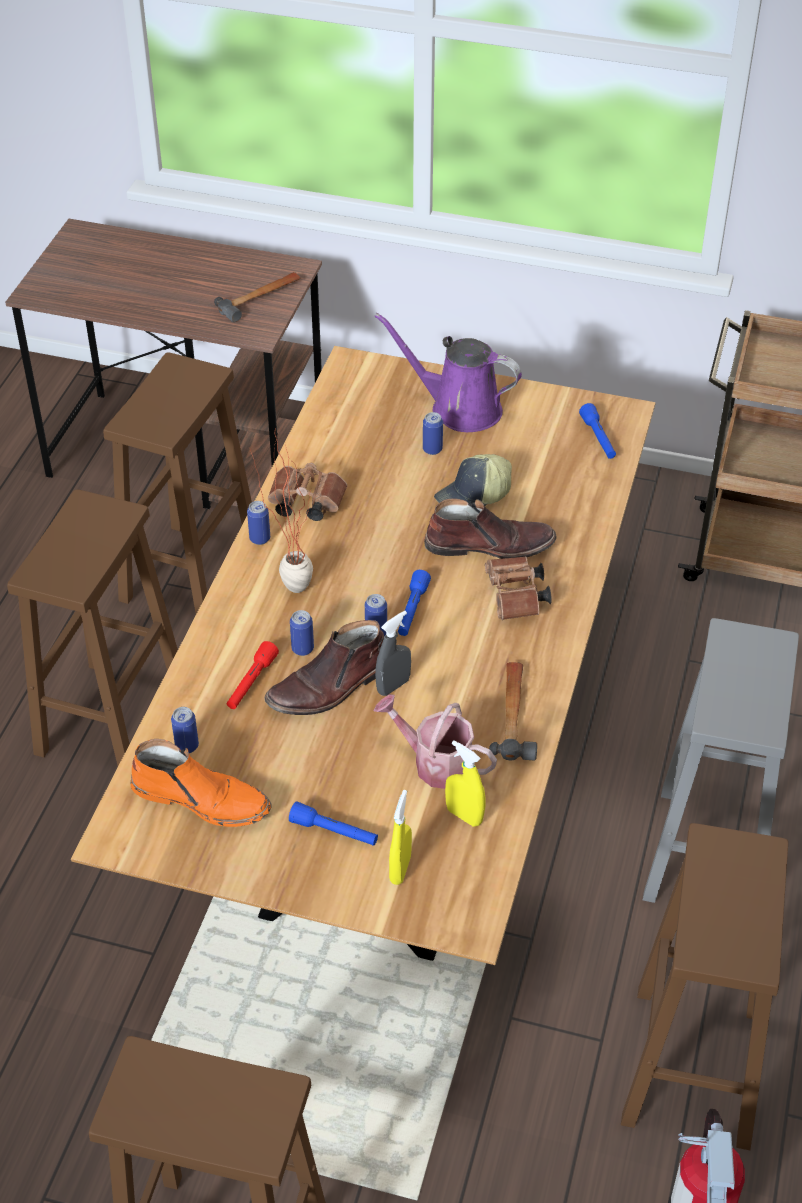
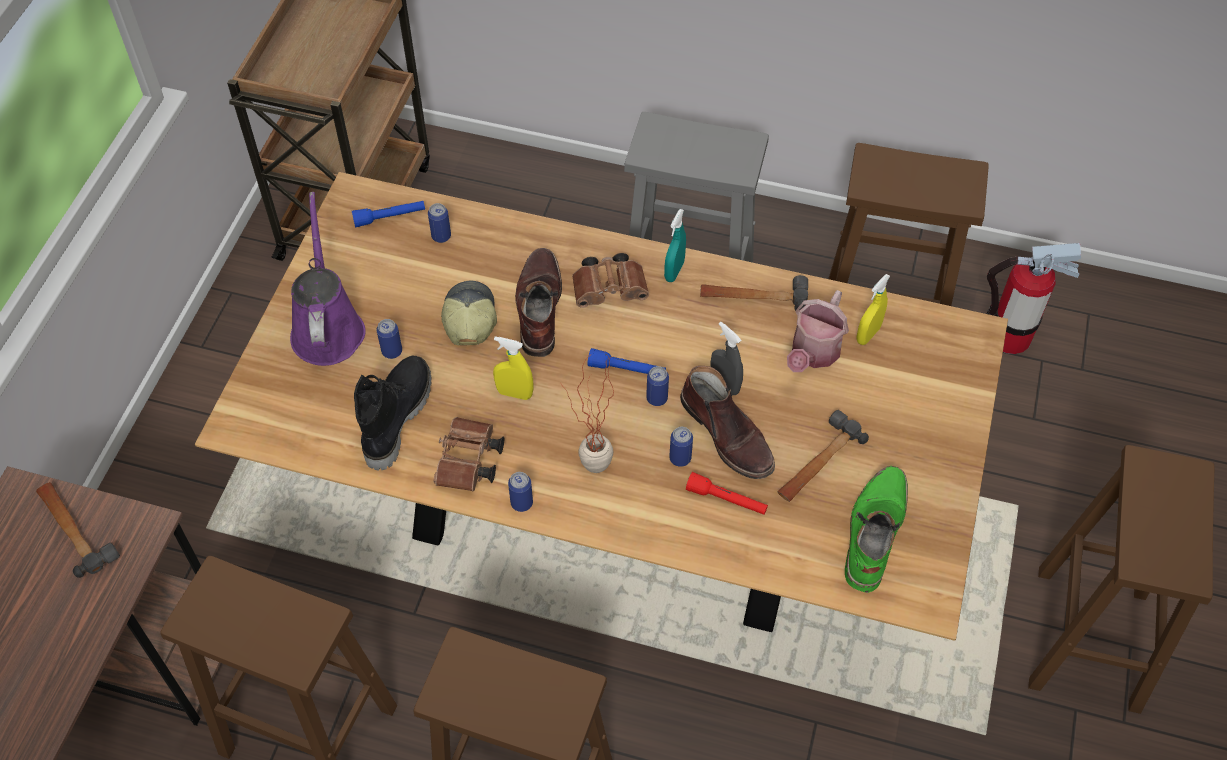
camera: 90 degrees left, 10 degrees up
orange boot [130,739,272,827] -> green boot [845,466,908,593]
can [171,707,199,753] -> can moved to [428,203,451,243]
blue flashlight [289,801,378,846] -> none
purple watering can [374,313,522,432] -> purple watering can turned 150 degrees clockwise [290,192,366,366]
yellow spray bottle [389,790,412,885] -> yellow spray bottle moved to [493,336,533,400]
cap [434,454,512,506] -> cap turned 150 degrees counterclockwise [441,281,497,346]
none -> black boot [354,355,431,470]
none -> turquoise spray bottle [664,209,686,282]
none -> hammer [777,410,869,502]

